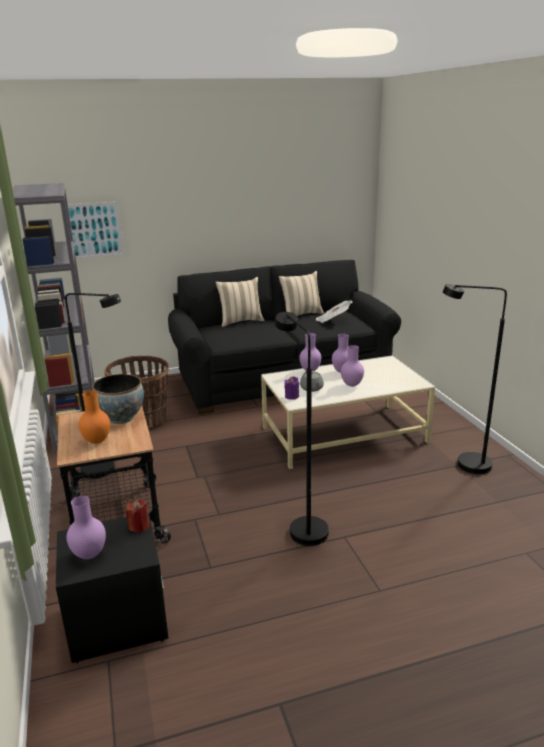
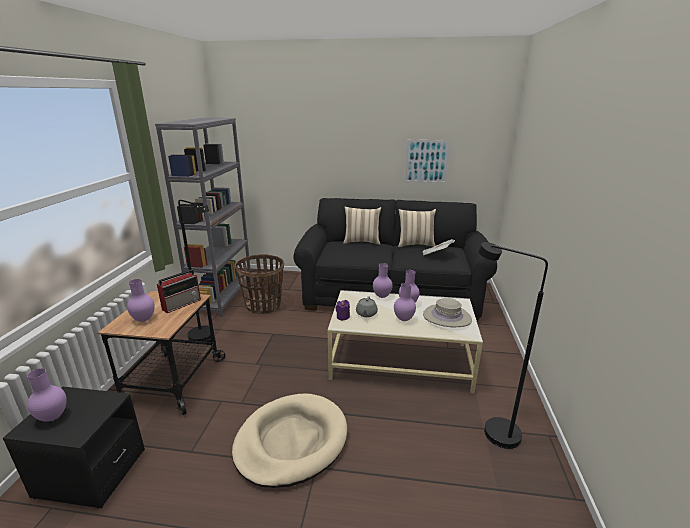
camera: 25 degrees right, 0 degrees up
picture [68,202,124,259] -> picture moved to [404,140,450,183]
orange vase [79,390,110,444] -> purple vase [127,279,155,322]
bowl [92,374,144,424] -> radio [157,269,201,313]
red candle [126,499,150,532] -> none
black floor lamp [275,312,329,546] -> beige dog bed [232,393,347,488]
none -> beige hat [423,298,472,327]

